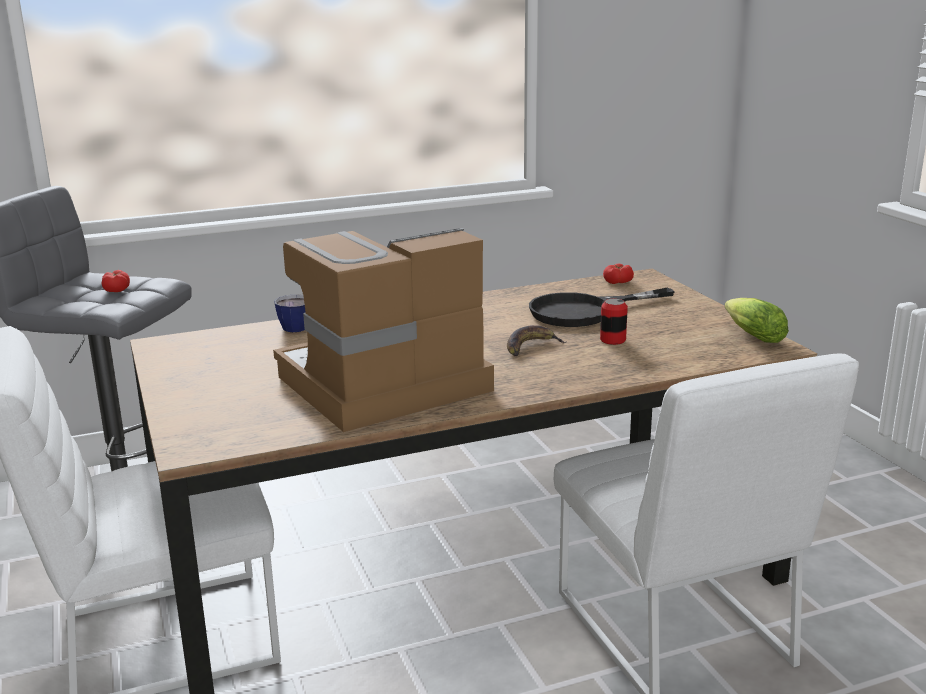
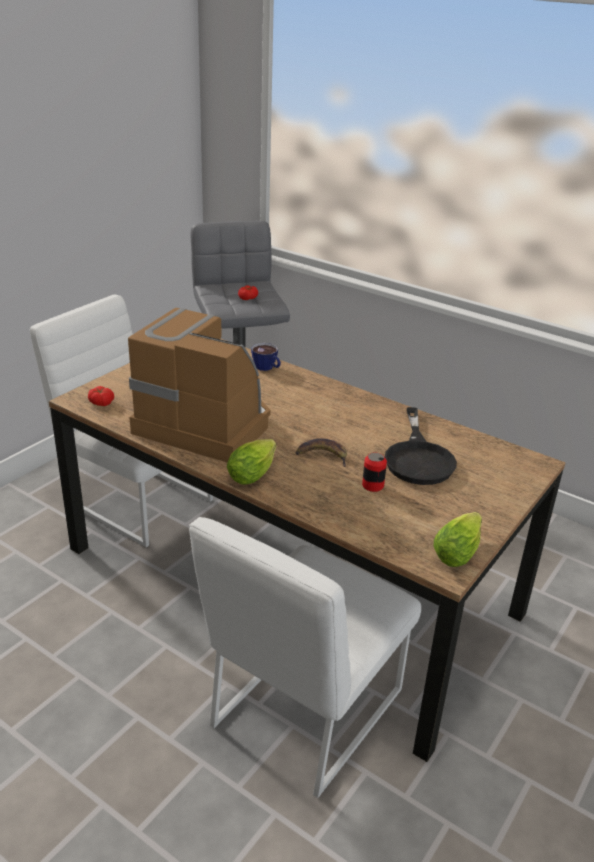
camera: 55 degrees right, 10 degrees up
black frying pan [529,288,675,327] -> black frying pan turned 120 degrees counterclockwise [385,407,457,485]
tomato [603,263,634,284] -> tomato moved to [88,386,114,406]
none -> lettuce [227,439,276,485]

